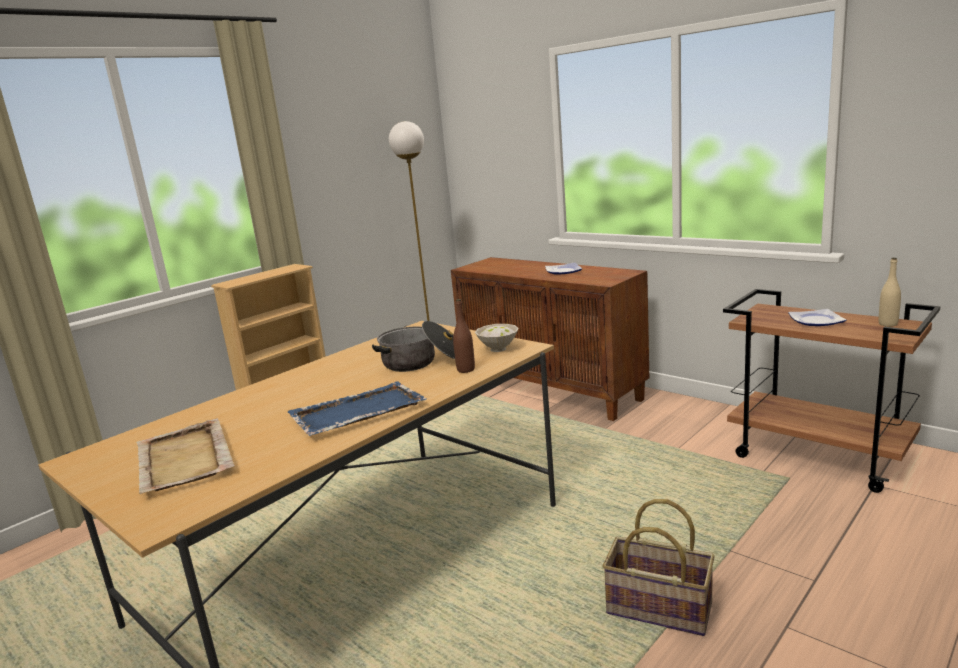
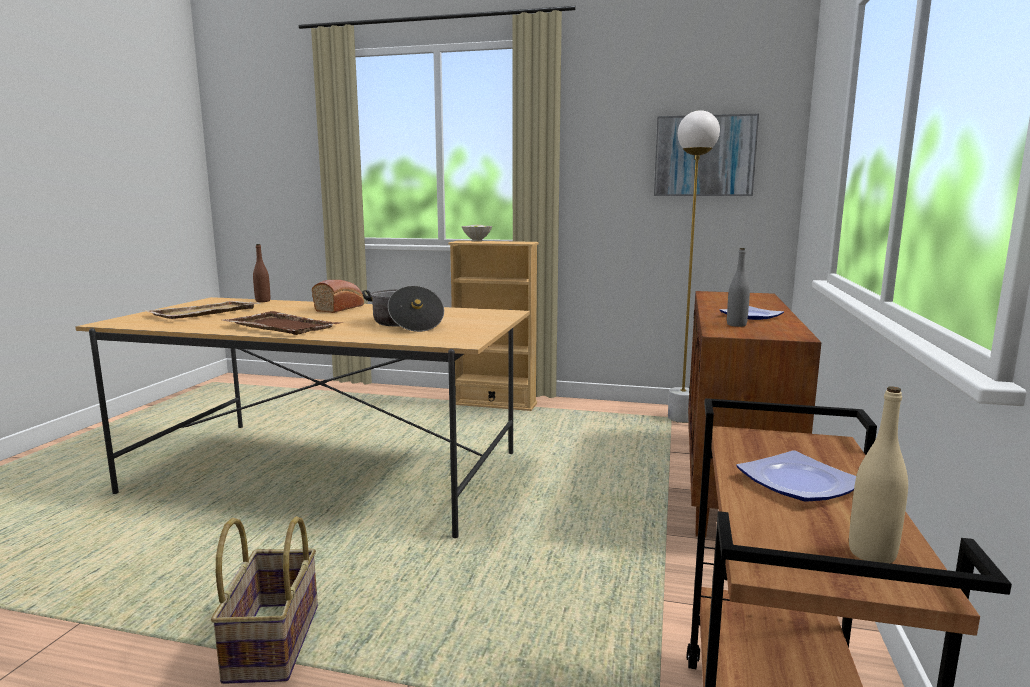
camera: 60 degrees right, 5 degrees down
blue tray [287,381,427,436] -> brown tray [223,311,344,335]
brown bottle [453,299,475,373] -> brown bottle moved to [253,244,270,302]
white bowl [475,324,519,352] -> white bowl moved to [461,225,493,241]
none -> bread [312,280,364,313]
none -> picture [654,114,759,196]
none -> grey bottle [727,248,750,327]

